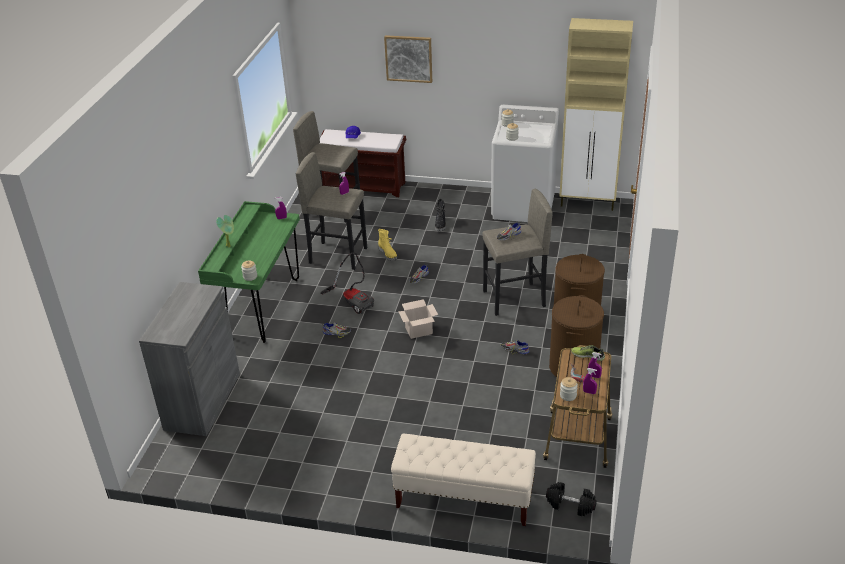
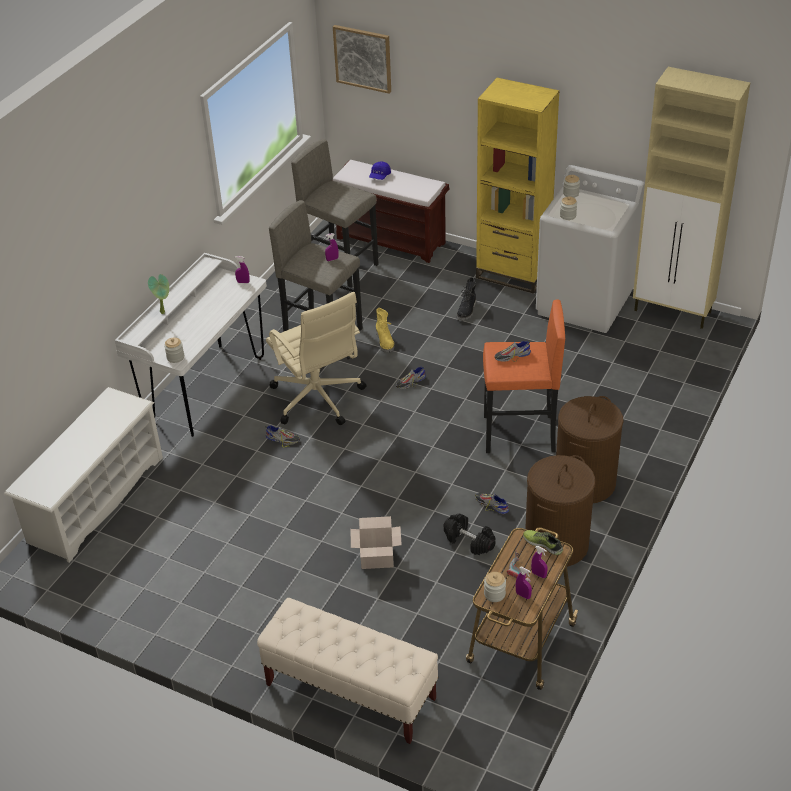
camera: 15 degrees right, 5 degrees up
grey cabinet [139,282,240,436] -> white shoe rack [4,387,163,563]
green desk [198,201,300,343] -> white desk [115,253,267,437]
vacuum cleaner [320,252,374,314] -> beige office chair [266,292,367,425]
picture [384,35,432,83] -> picture moved to [333,25,391,94]
cardboard box [398,299,438,339] -> cardboard box moved to [350,516,402,569]
grey stool [482,189,553,316] -> orange stool [483,299,565,453]
black dumbbell [546,482,597,516] -> black dumbbell moved to [443,513,496,555]
none -> yellow bookcase [476,78,560,294]

